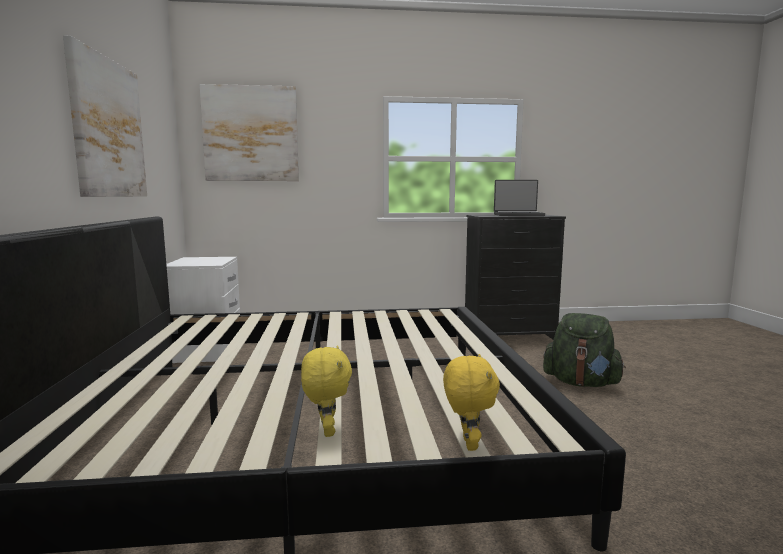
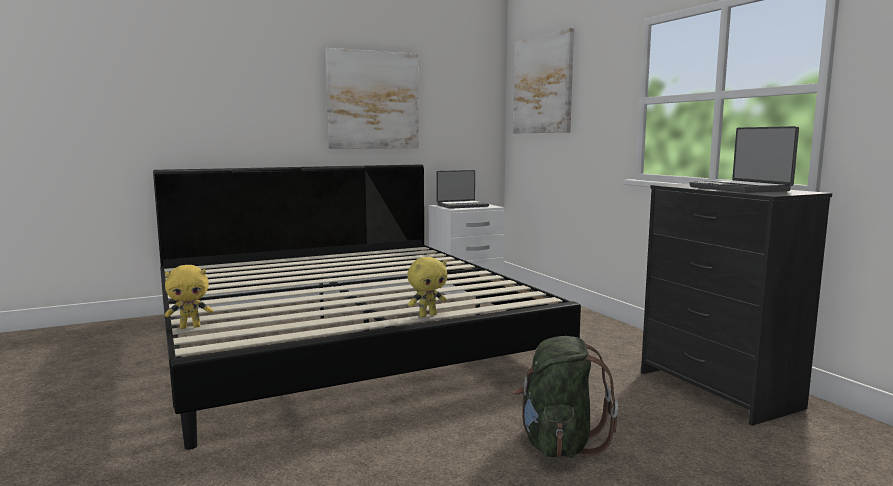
camera: 70 degrees right, 0 degrees up
yellow plush toy [301,345,352,437] -> yellow plush toy moved to [407,257,447,317]
none -> laptop [436,170,489,209]

